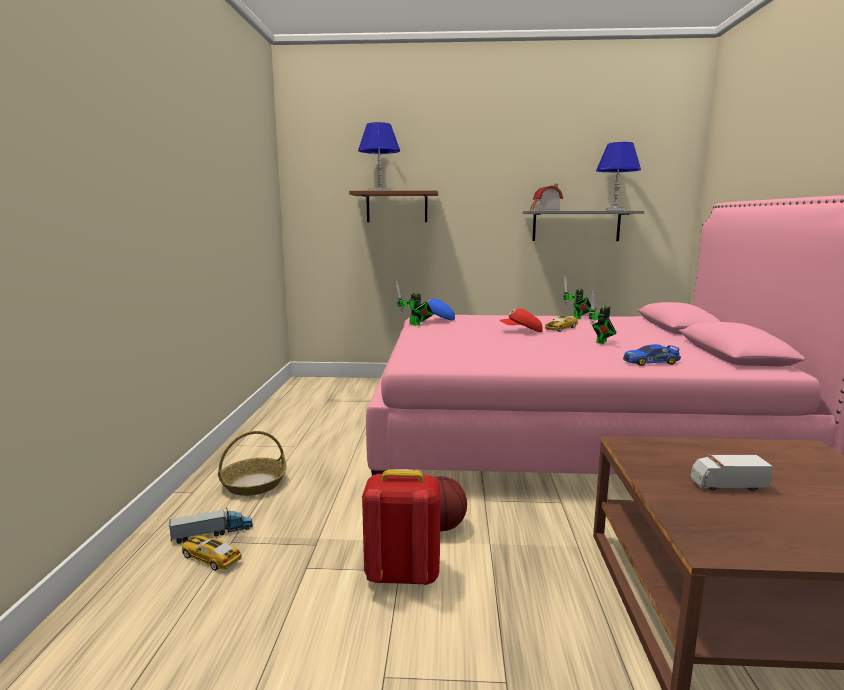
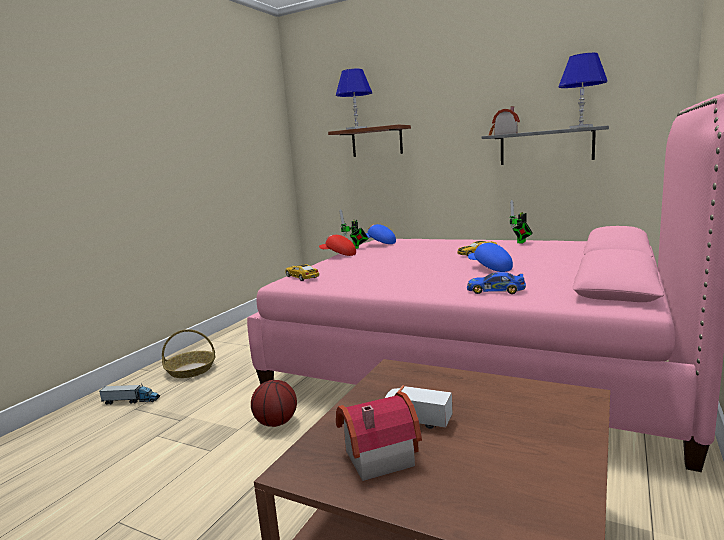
camera: 25 degrees right, 0 degrees up
toy car [182,536,242,571] -> toy car moved to [286,264,319,281]
red backpack [362,470,440,585] -> none
red cap [500,309,543,332] -> red cap moved to [319,235,356,256]
toy robot [589,290,617,344] -> blue cap [468,243,513,272]
none -> toy house [336,392,422,481]

